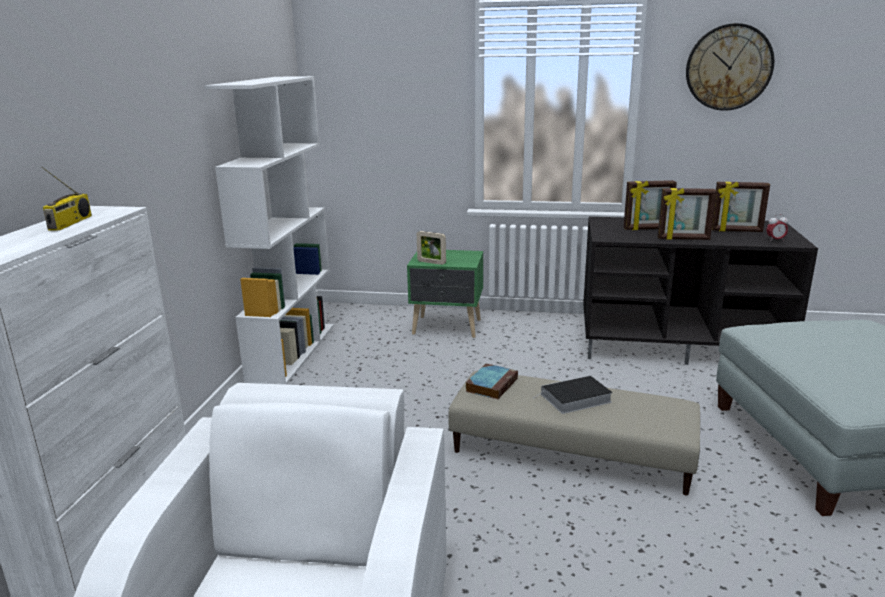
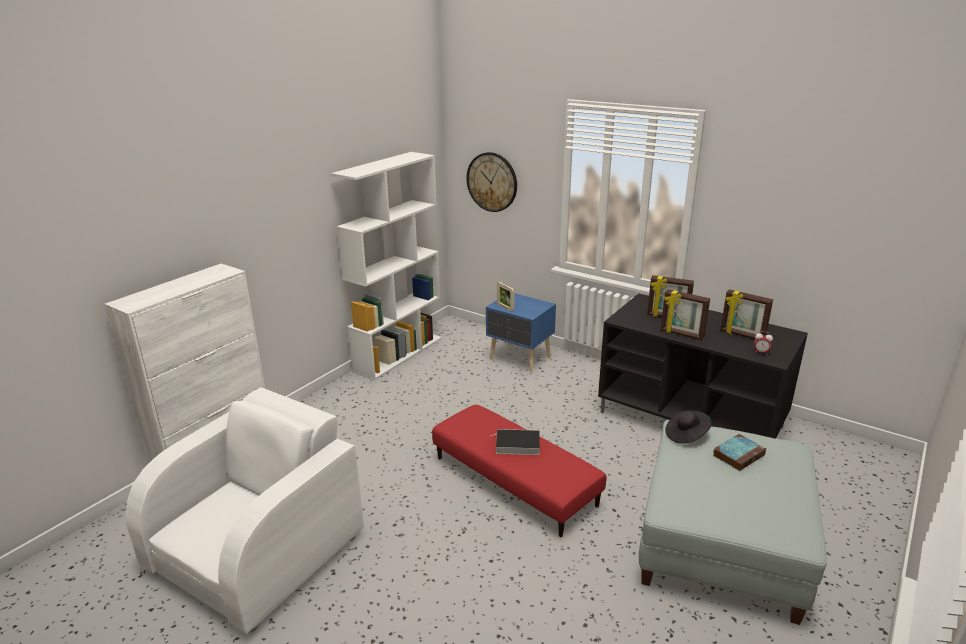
camera: 25 degrees right, 5 degrees up
radio [41,167,92,231] -> none
green nightstand [407,250,483,338] -> blue nightstand [486,293,556,372]
beige ottoman [448,371,700,496] -> red ottoman [432,404,607,537]
book [466,364,518,399] -> book moved to [713,434,766,471]
wall clock [686,23,774,111] -> wall clock moved to [466,152,517,212]
none -> black hat [665,410,712,444]

